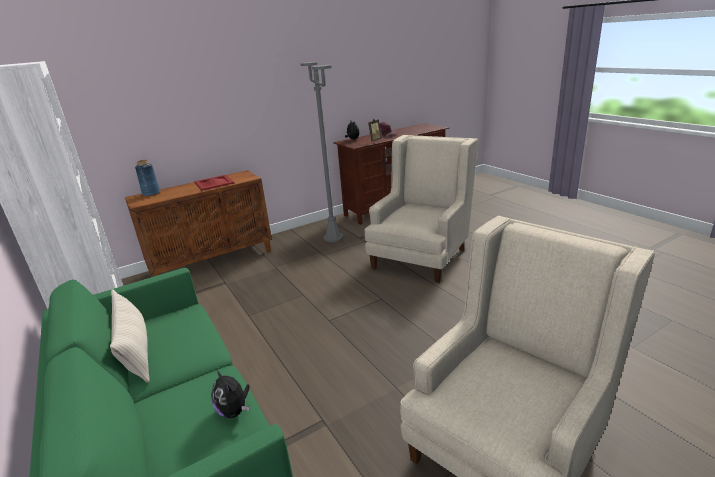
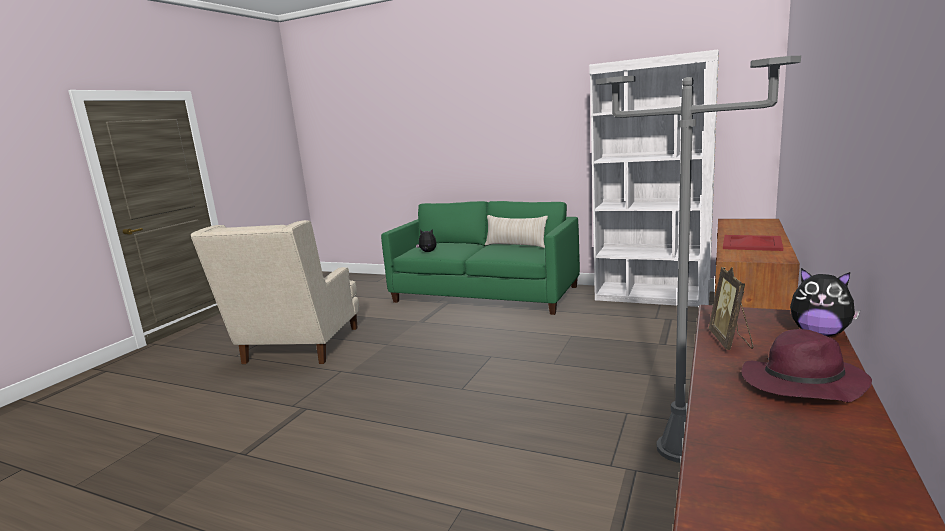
camera: 145 degrees right, 10 degrees down
blue vase [135,160,160,196] -> none
beige armchair [364,135,478,283] -> none

